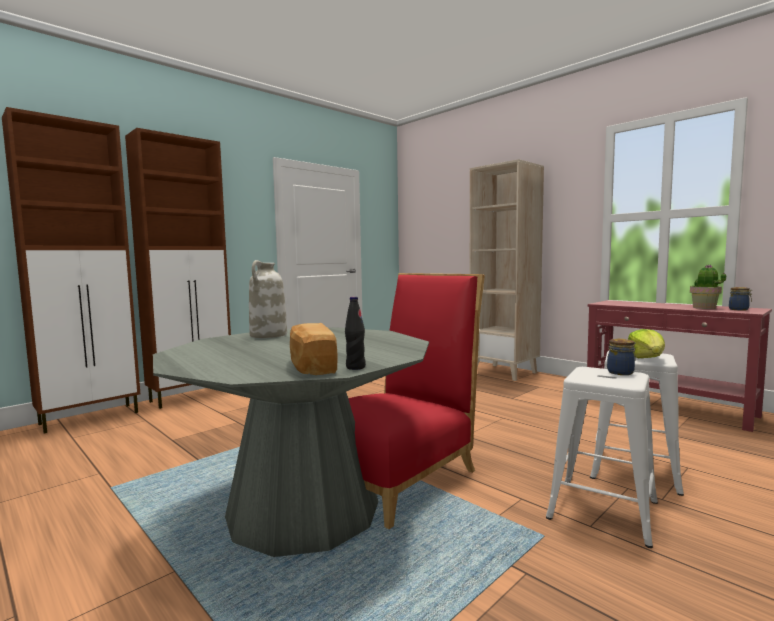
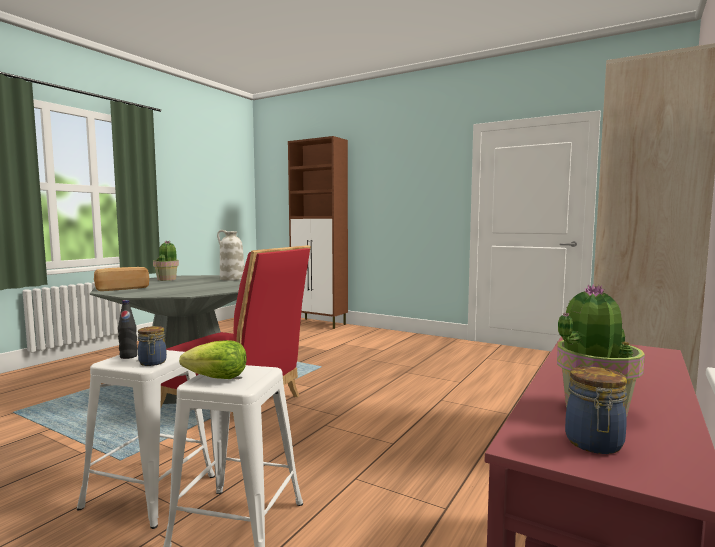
camera: 75 degrees right, 0 degrees up
brown cabinet [125,128,231,409] -> none
black bottle [345,297,366,370] -> black bottle moved to [118,300,138,359]
none -> potted plant [153,241,179,281]

